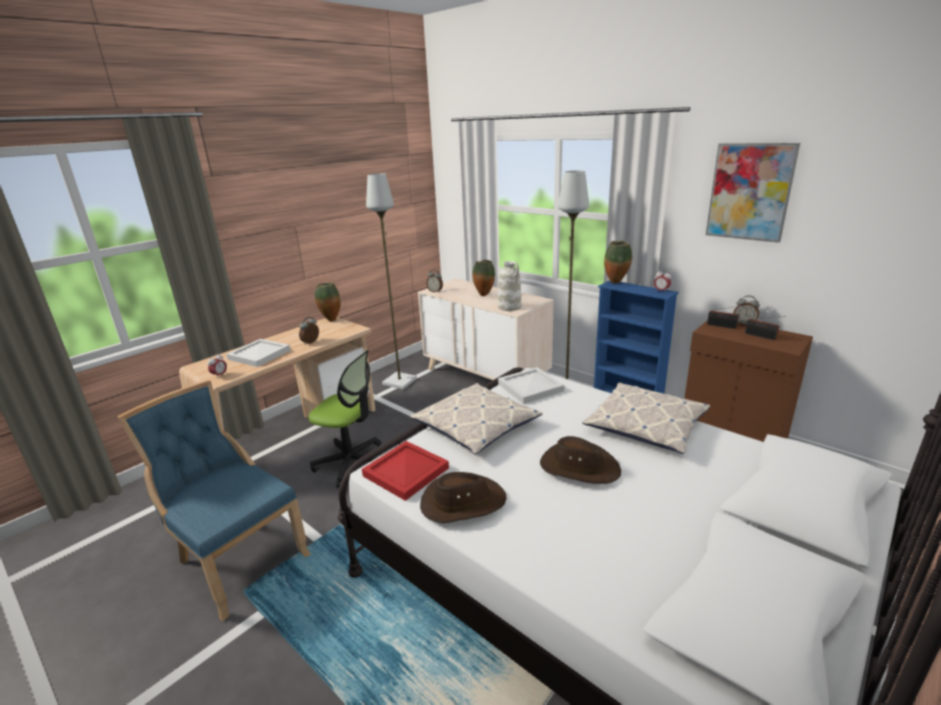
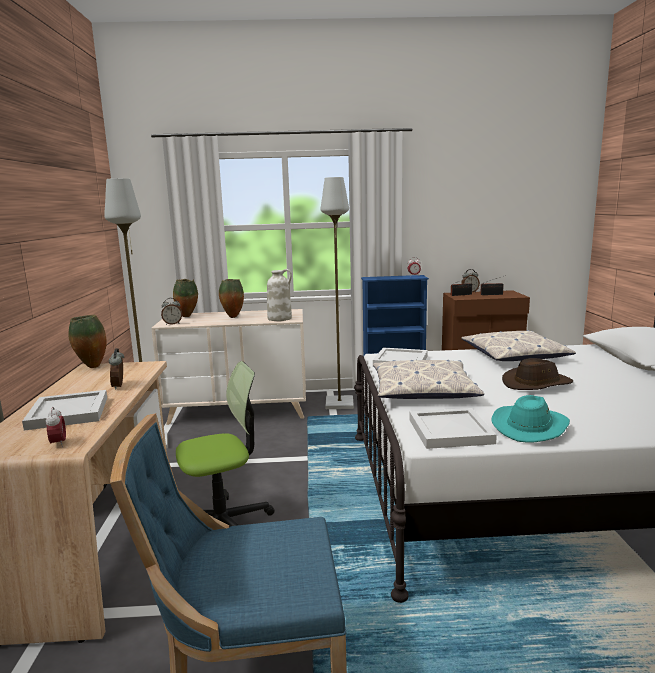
camera: 45 degrees left, 10 degrees down
red tray [362,441,449,501] -> white tray [410,408,497,449]
brown hat [420,472,507,523] -> turquoise hat [491,395,570,443]
vase [604,241,632,283] -> vase moved to [173,279,198,317]
picture [706,143,800,243] -> none

